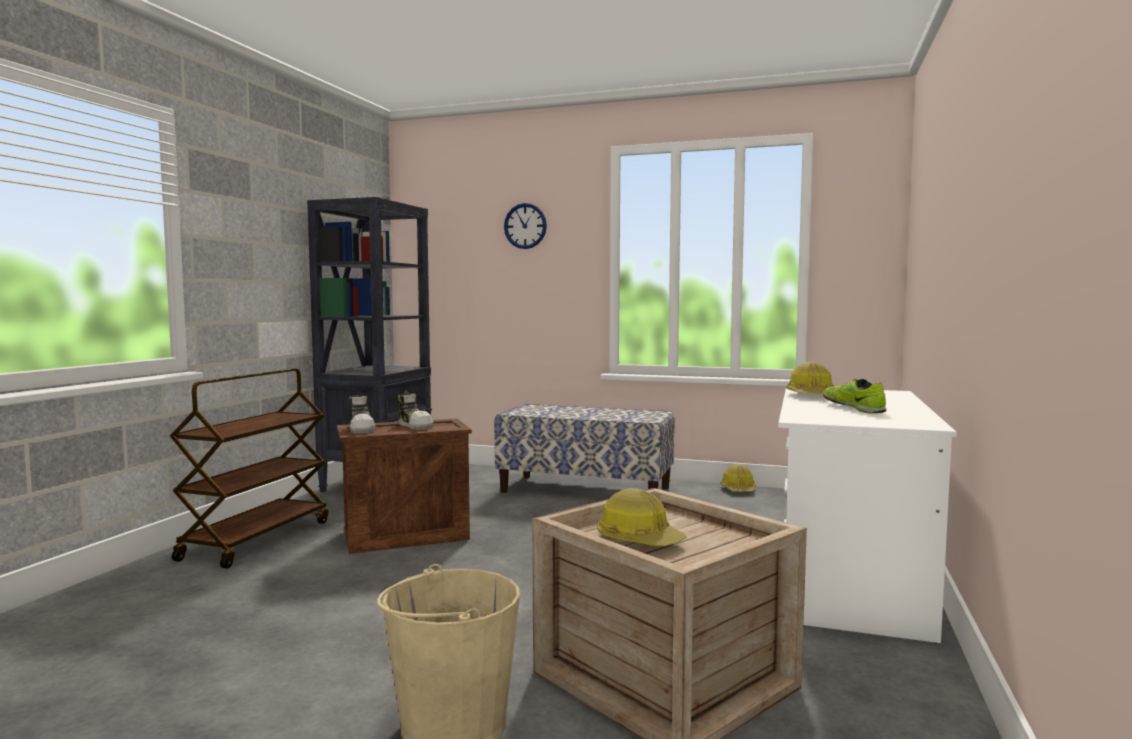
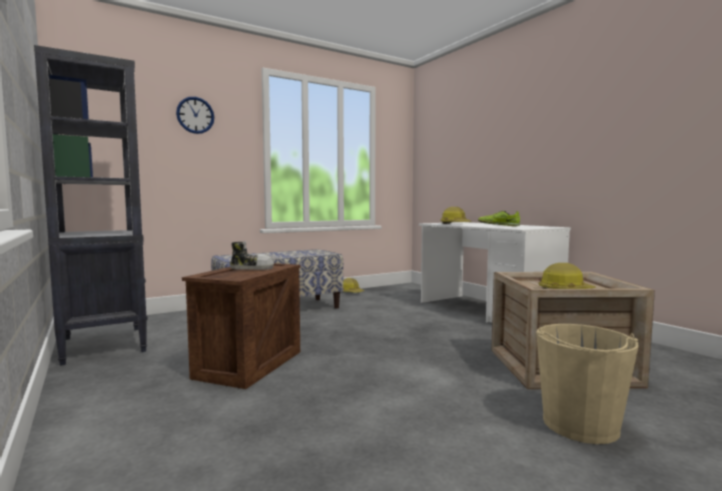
camera: 50 degrees left, 0 degrees up
brown cart [170,368,328,569] -> none
shoe [349,395,375,434] -> none

